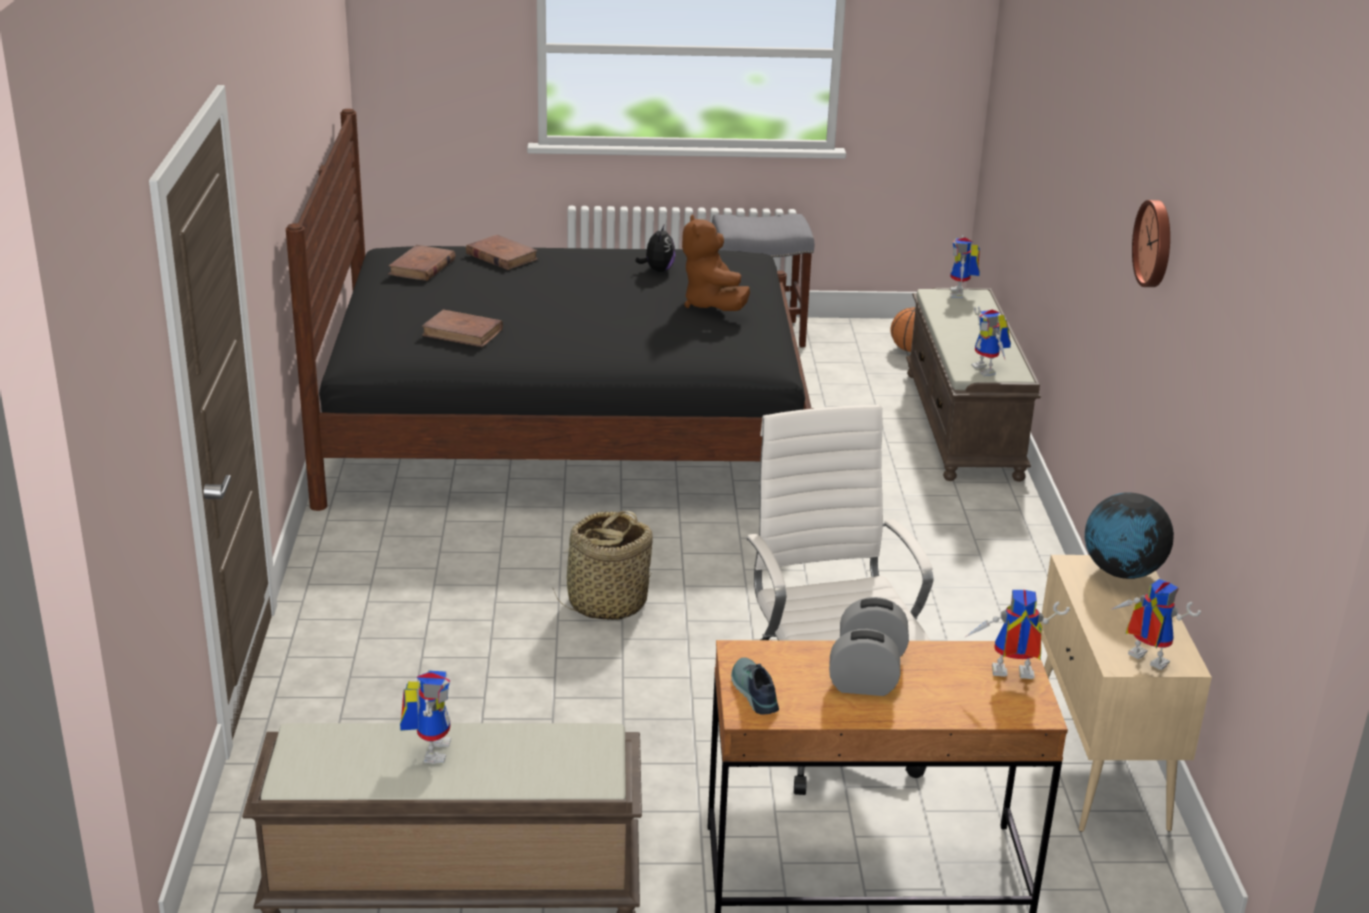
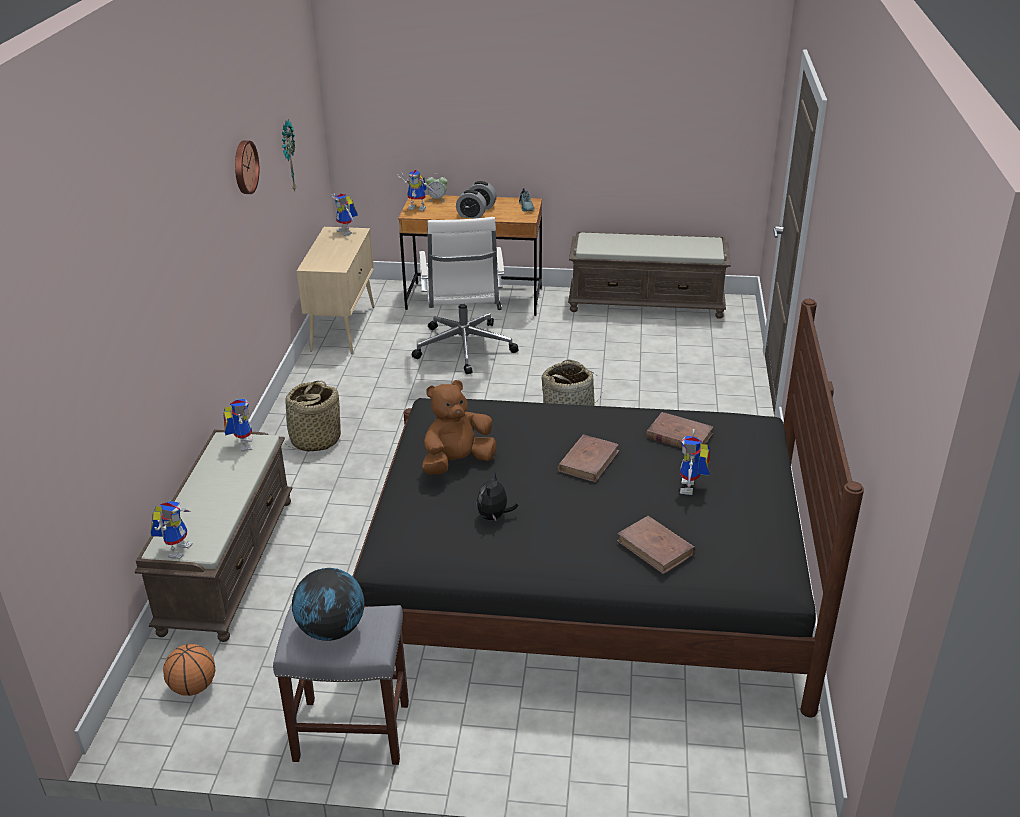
camera: 170 degrees left, 5 degrees up
brown book [388,245,456,281] -> brown book moved to [557,434,620,483]
toy robot [400,670,451,764] -> toy robot moved to [680,429,710,495]
brown plush toy [682,214,750,311] -> brown plush toy turned 120 degrees counterclockwise [422,380,496,475]
globe [1085,492,1174,579] -> globe moved to [292,568,364,641]
none -> wall clock [282,119,296,191]
none -> basket [283,380,341,451]
none -> alarm clock [426,174,448,202]

